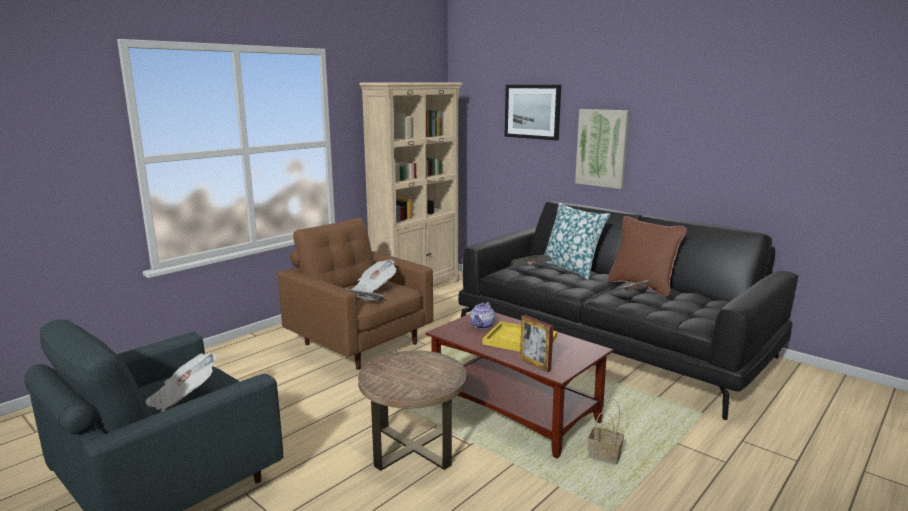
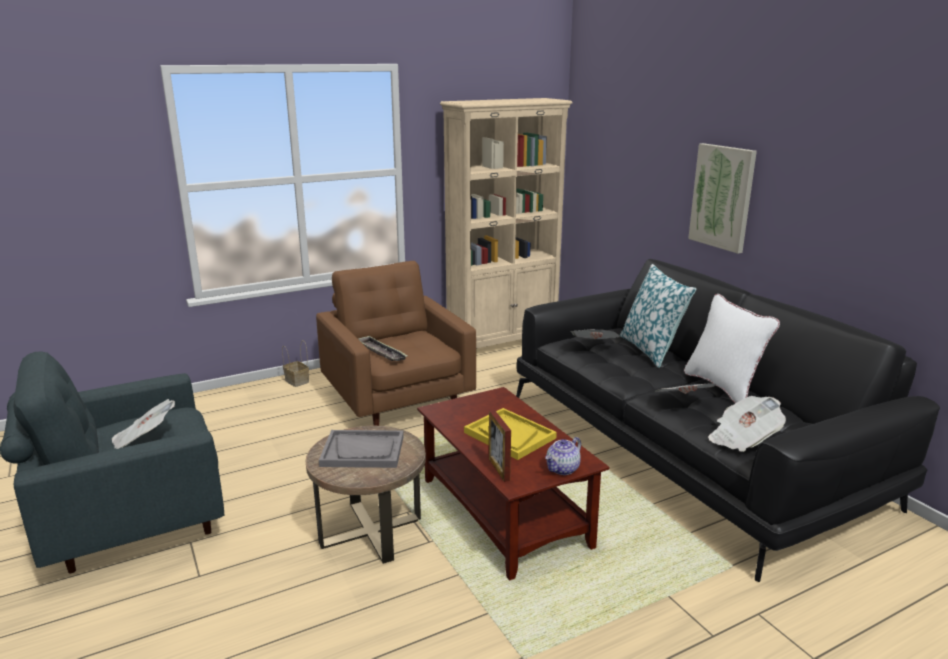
camera: 20 degrees right, 5 degrees up
newspaper [352,260,397,293] -> newspaper moved to [708,396,786,452]
teapot [470,302,495,329] -> teapot moved to [545,437,581,475]
picture [505,85,561,140] -> none
basket [588,398,624,464] -> basket moved to [282,340,309,387]
brown pillow [608,216,687,297] -> white pillow [684,294,780,403]
none -> grey tray [319,430,404,468]

